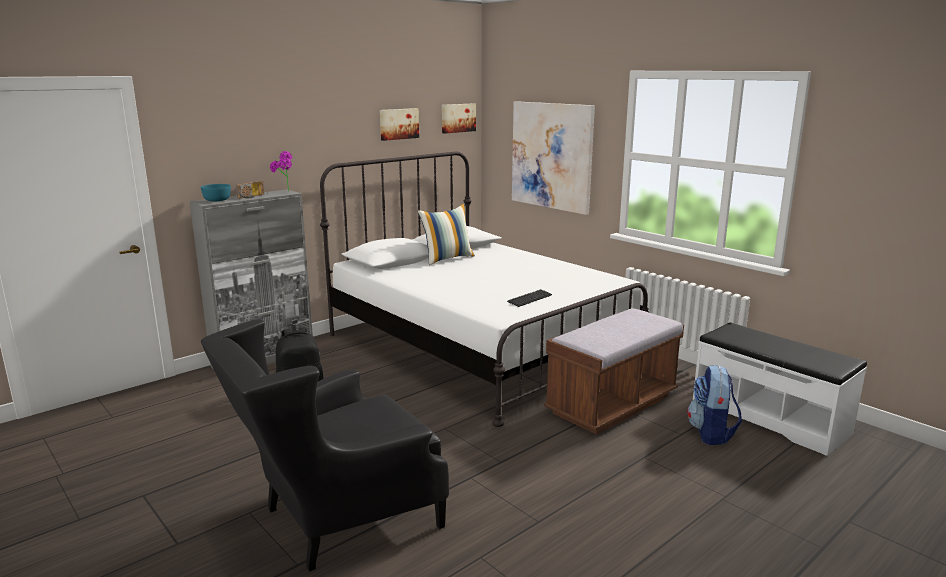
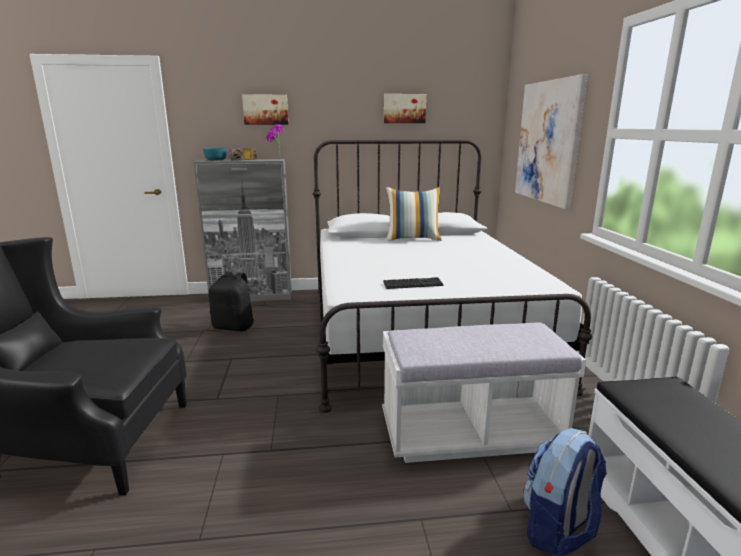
camera: 35 degrees right, 0 degrees up
picture [442,103,476,134] -> picture moved to [242,94,288,125]
brown bench [544,308,684,435] -> white bench [382,323,586,463]

